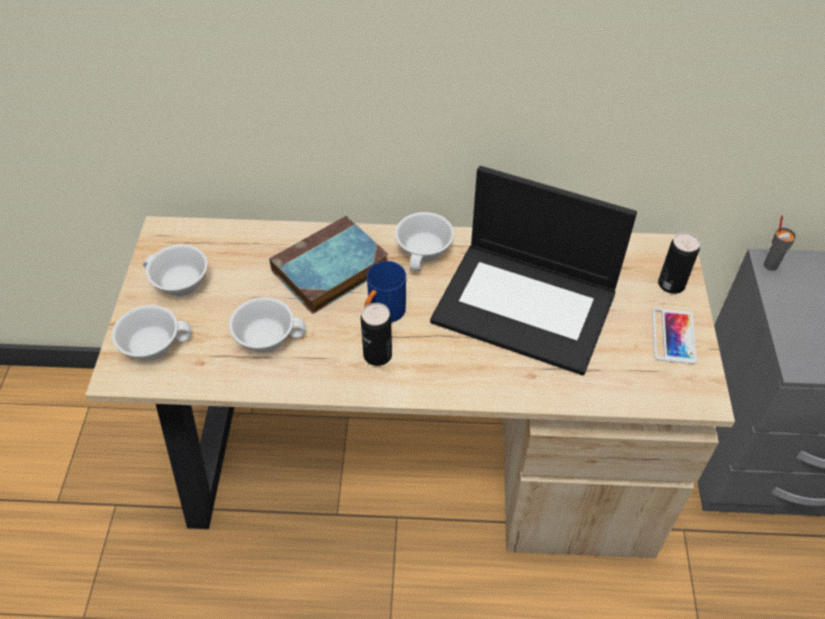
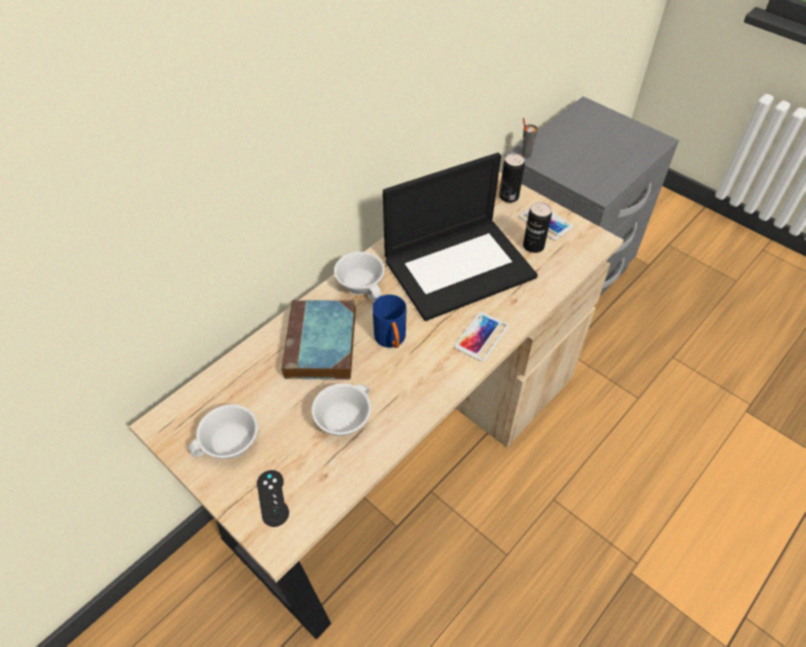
camera: 50 degrees left, 0 degrees up
white cup [112,305,191,361] -> black game controller [257,470,289,527]
can [361,303,392,366] -> can moved to [523,202,552,253]
none -> phone [454,312,509,362]

